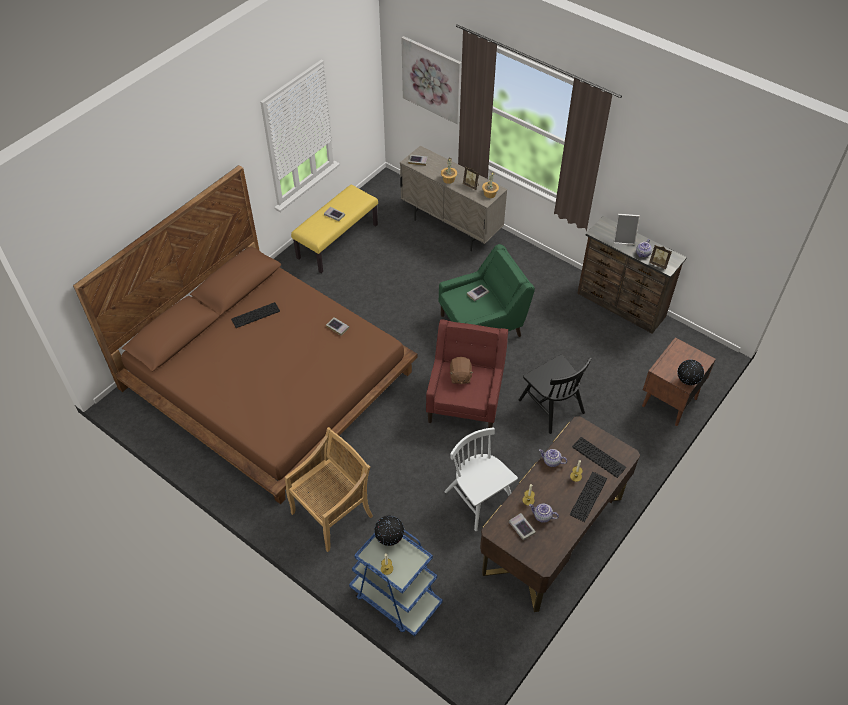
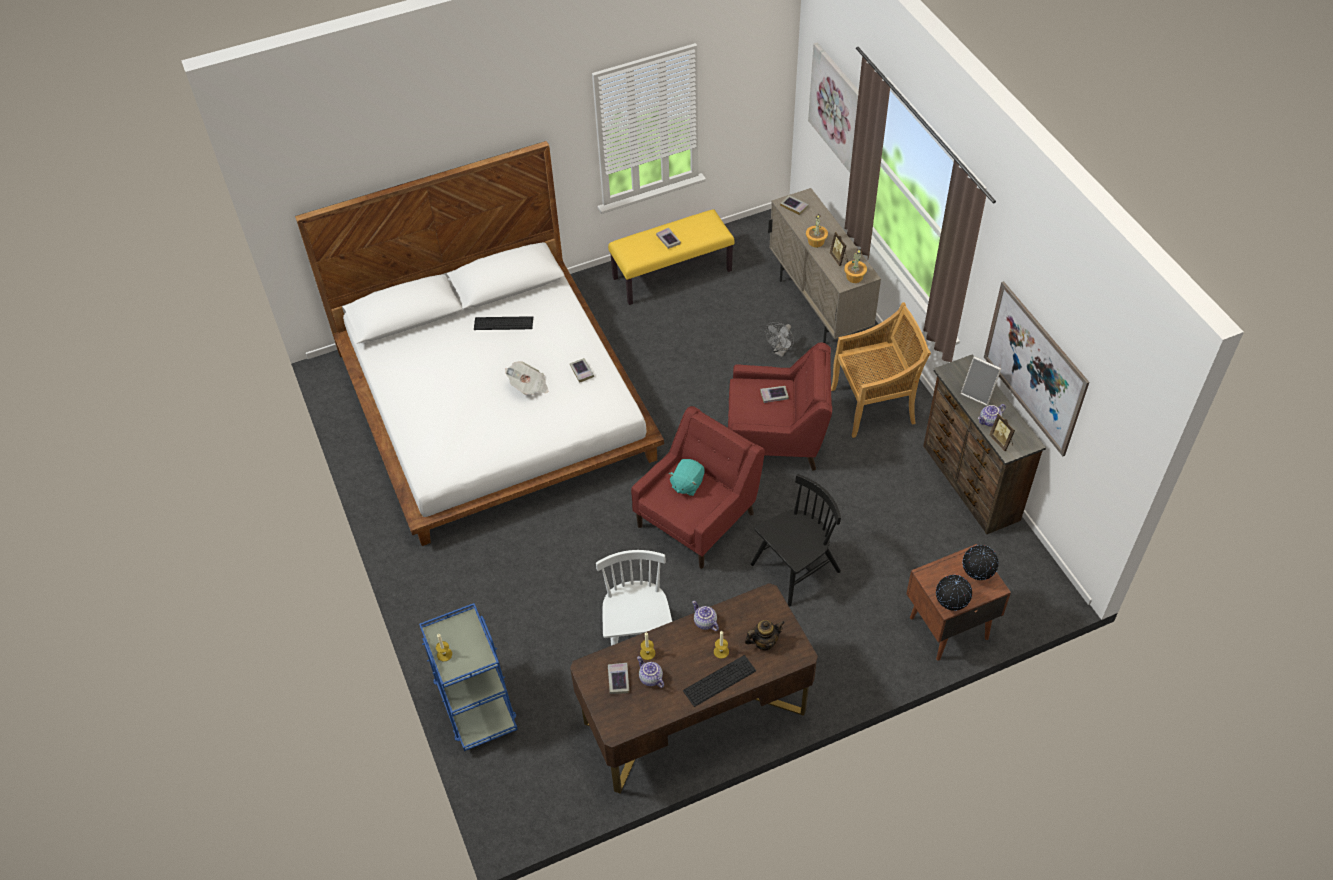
camera: 30 degrees right, 0 degrees up
brown bed [73,165,418,504] -> white bed [295,141,664,546]
beige chair [285,427,373,552] -> beige chair moved to [831,302,931,438]
globe [374,516,404,546] -> globe moved to [963,545,999,580]
green armchair [439,244,535,337] -> red armchair [728,342,832,471]
brown plush toy [450,357,474,384] -> turquoise plush toy [669,459,705,496]
black chair [519,354,592,434] -> black chair turned 120 degrees counterclockwise [751,474,841,607]
keyboard [572,437,626,478] -> teapot [745,620,785,650]
none -> newspaper [505,361,549,395]
none -> grey fan [765,322,794,357]
none -> picture [984,281,1089,456]

